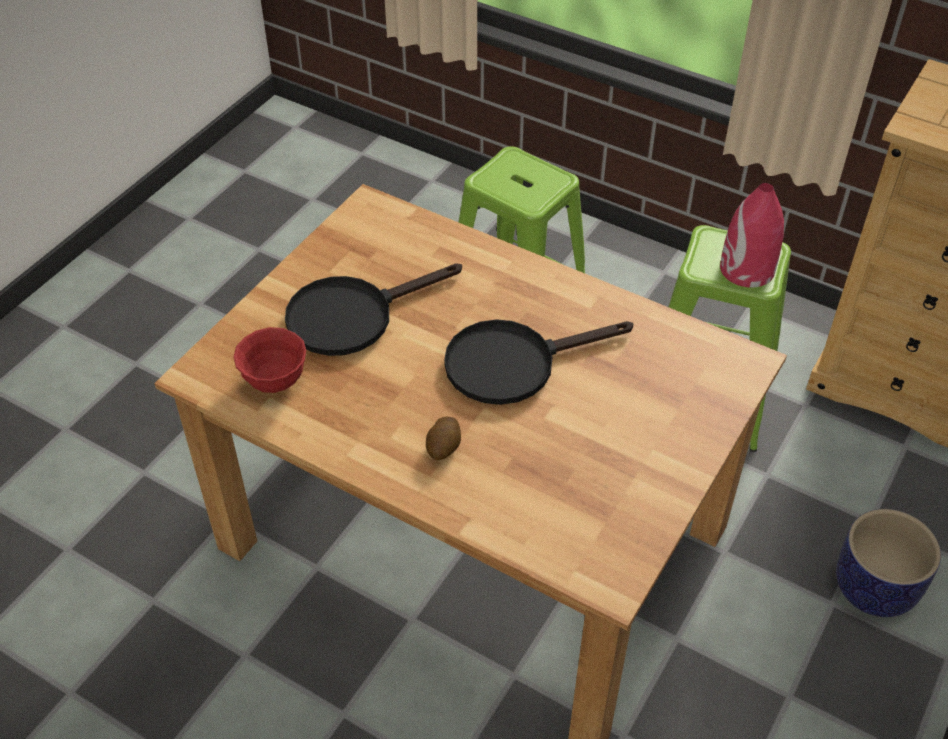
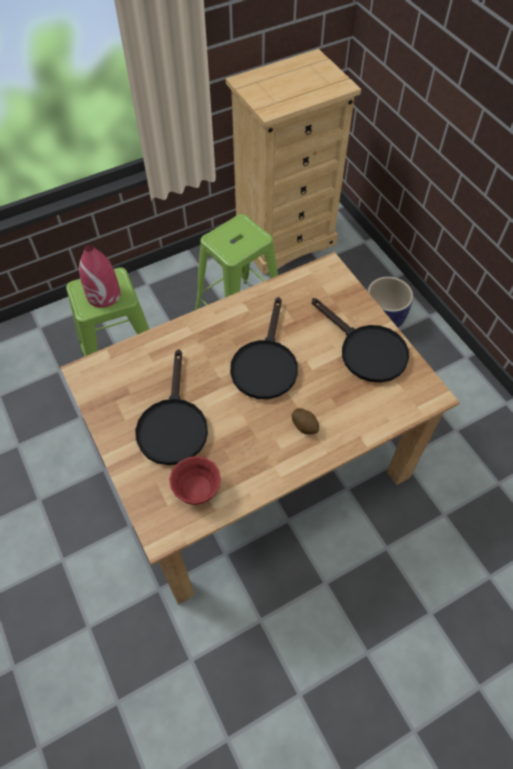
camera: 60 degrees left, 10 degrees up
red vase [720,183,784,287] -> red vase moved to [79,245,121,308]
none -> black frying pan [312,298,409,383]

